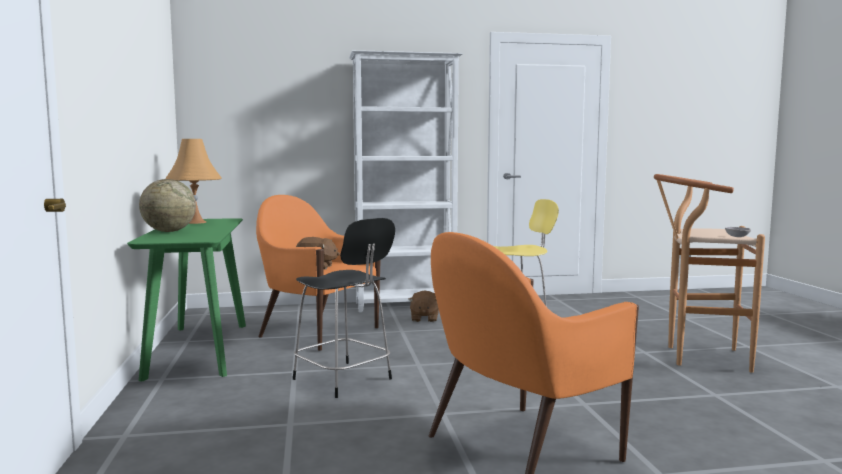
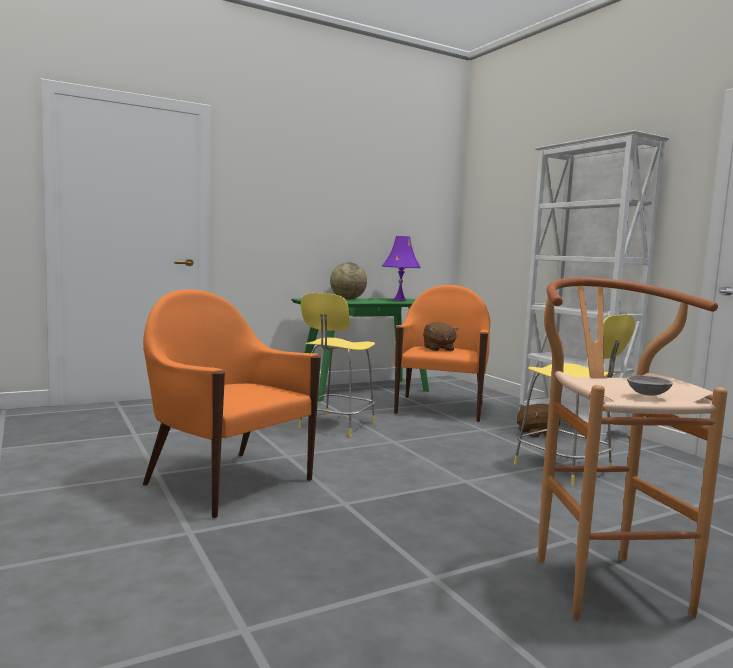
camera: 70 degrees right, 0 degrees up
orange table lamp [165,139,222,224] -> purple table lamp [382,236,421,301]
black stool [293,218,395,398] -> yellow stool [299,293,375,437]

